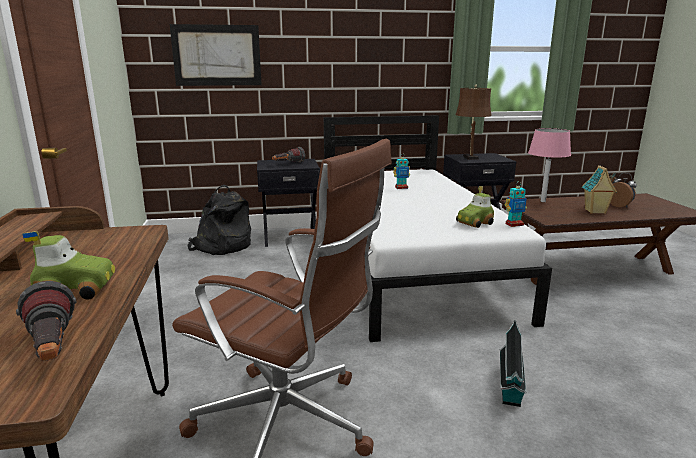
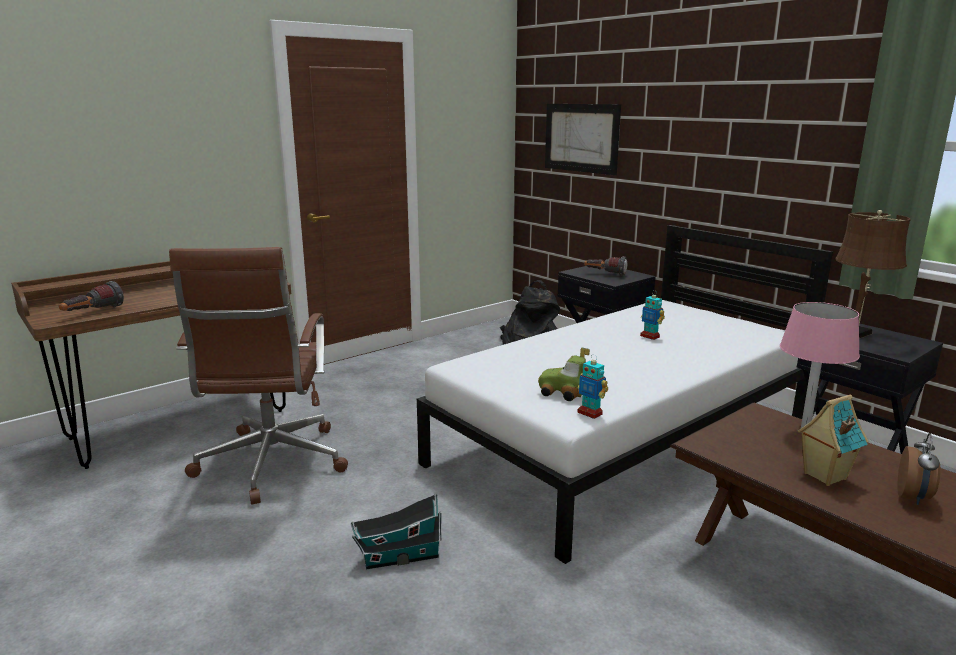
camera: 60 degrees right, 0 degrees up
toy car [22,231,115,300] -> none

